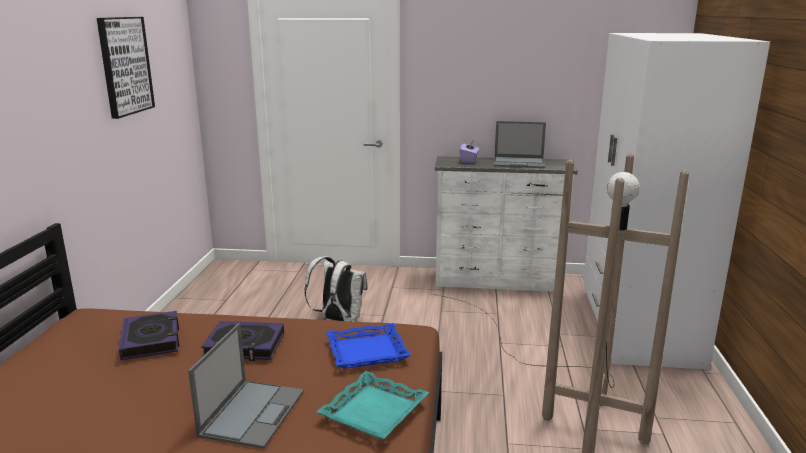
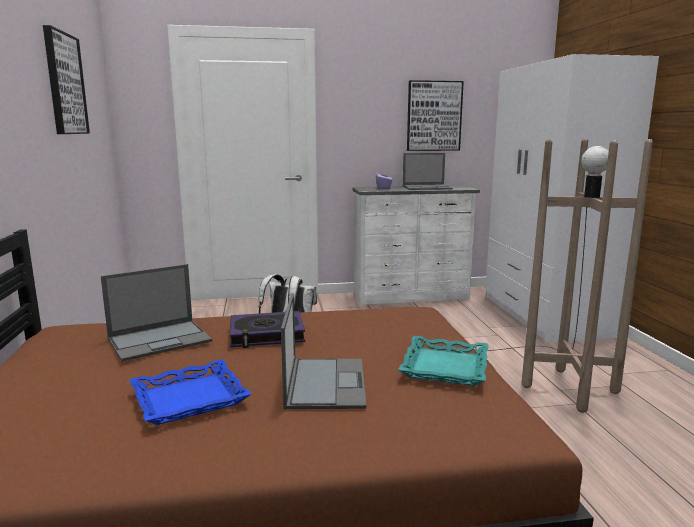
camera: 15 degrees left, 5 degrees down
book [119,311,179,360] -> laptop [101,264,212,362]
blue tray [326,323,411,369] -> blue tray moved to [130,359,251,425]
none -> picture [407,80,464,151]

